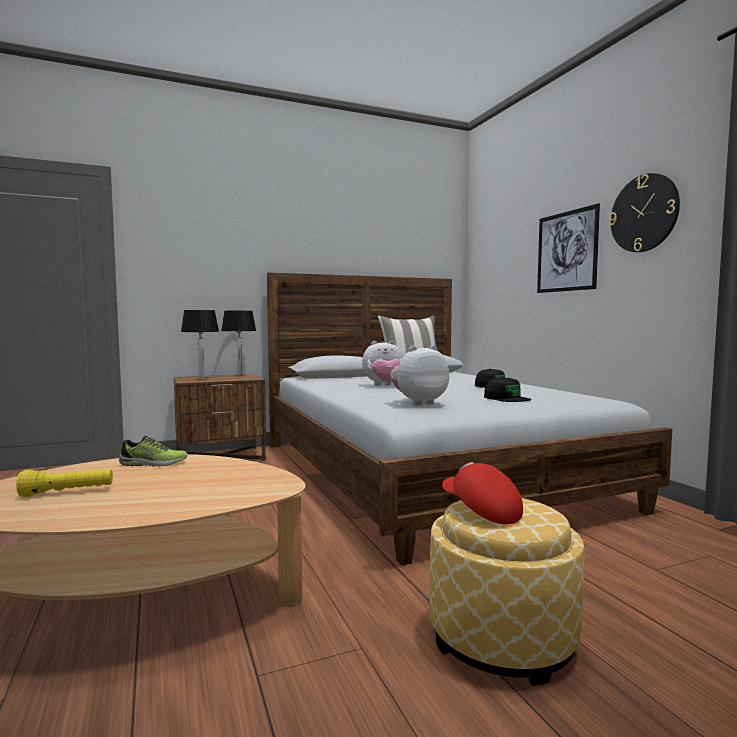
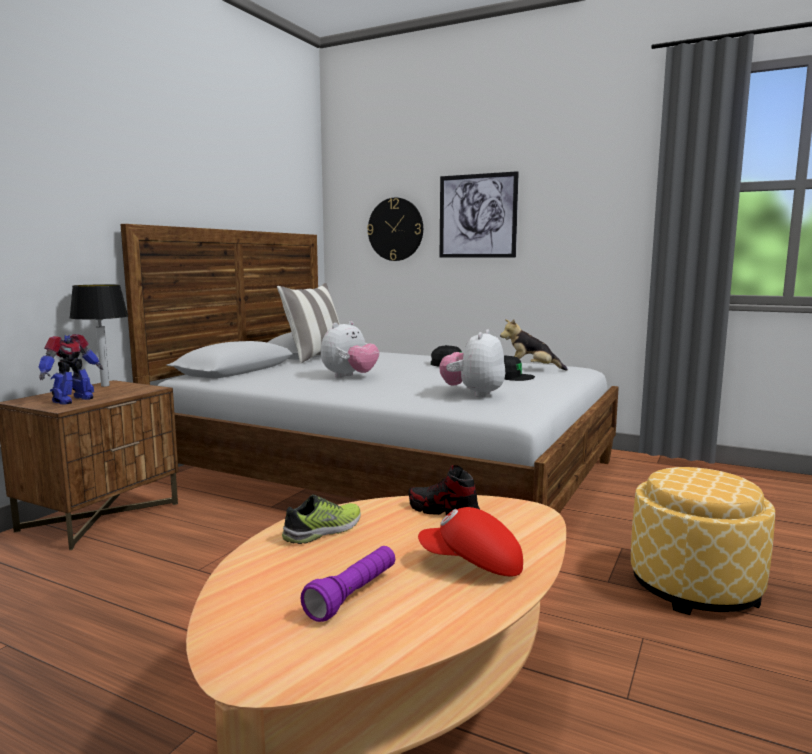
camera: 40 degrees left, 5 degrees up
yellow flashlight [16,469,113,497] -> purple flashlight [301,546,395,622]
table lamp [181,310,219,380] -> toy robot [38,334,103,405]
red cap [442,462,523,524] -> red cap moved to [418,507,523,576]
wall clock [609,173,680,252] -> wall clock moved to [367,198,423,261]
none -> shoe [409,465,480,515]
none -> plush toy [500,319,568,371]

